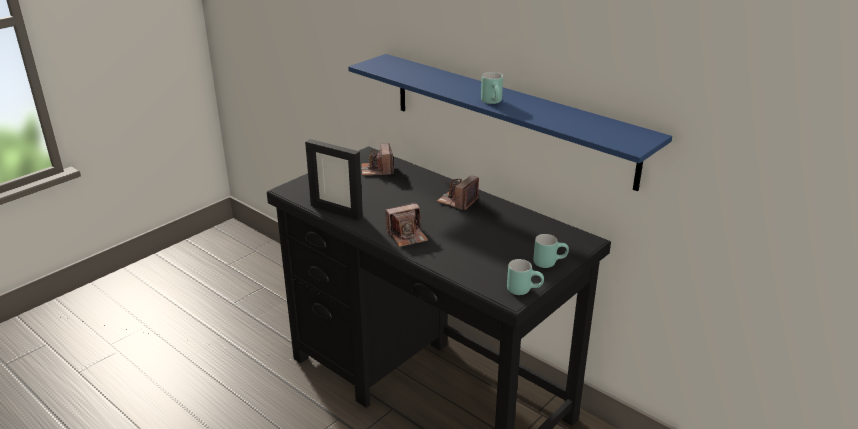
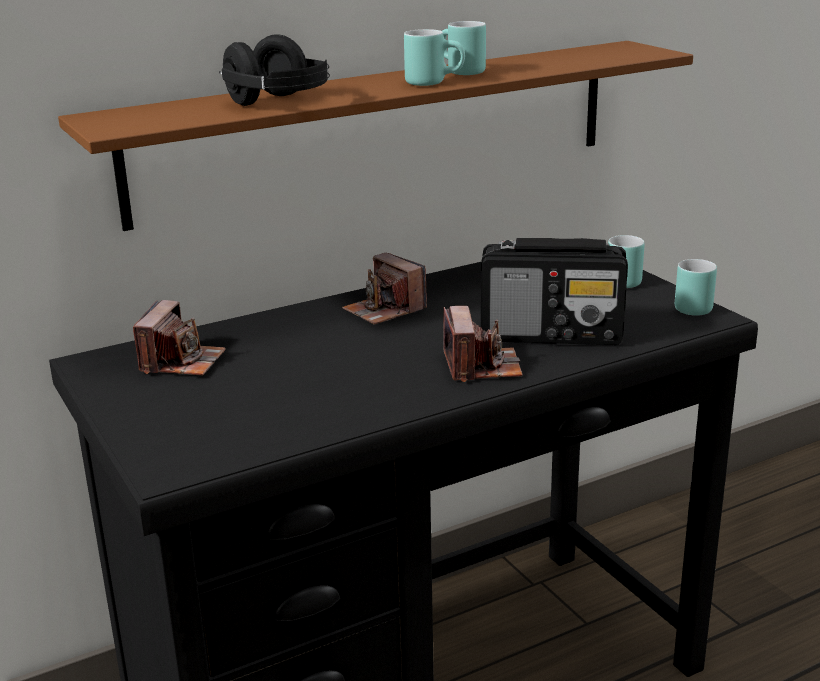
camera: 70 degrees left, 5 degrees down
picture frame [305,139,363,220] -> none
blue shelf [348,54,672,191] -> brown shelf [58,41,693,231]
camera [361,143,394,176] -> camera turned 90 degrees counterclockwise [133,300,226,375]
none -> black headphones [219,34,330,106]
none -> turquoise mug [442,21,486,75]
none -> radio [481,238,628,345]

